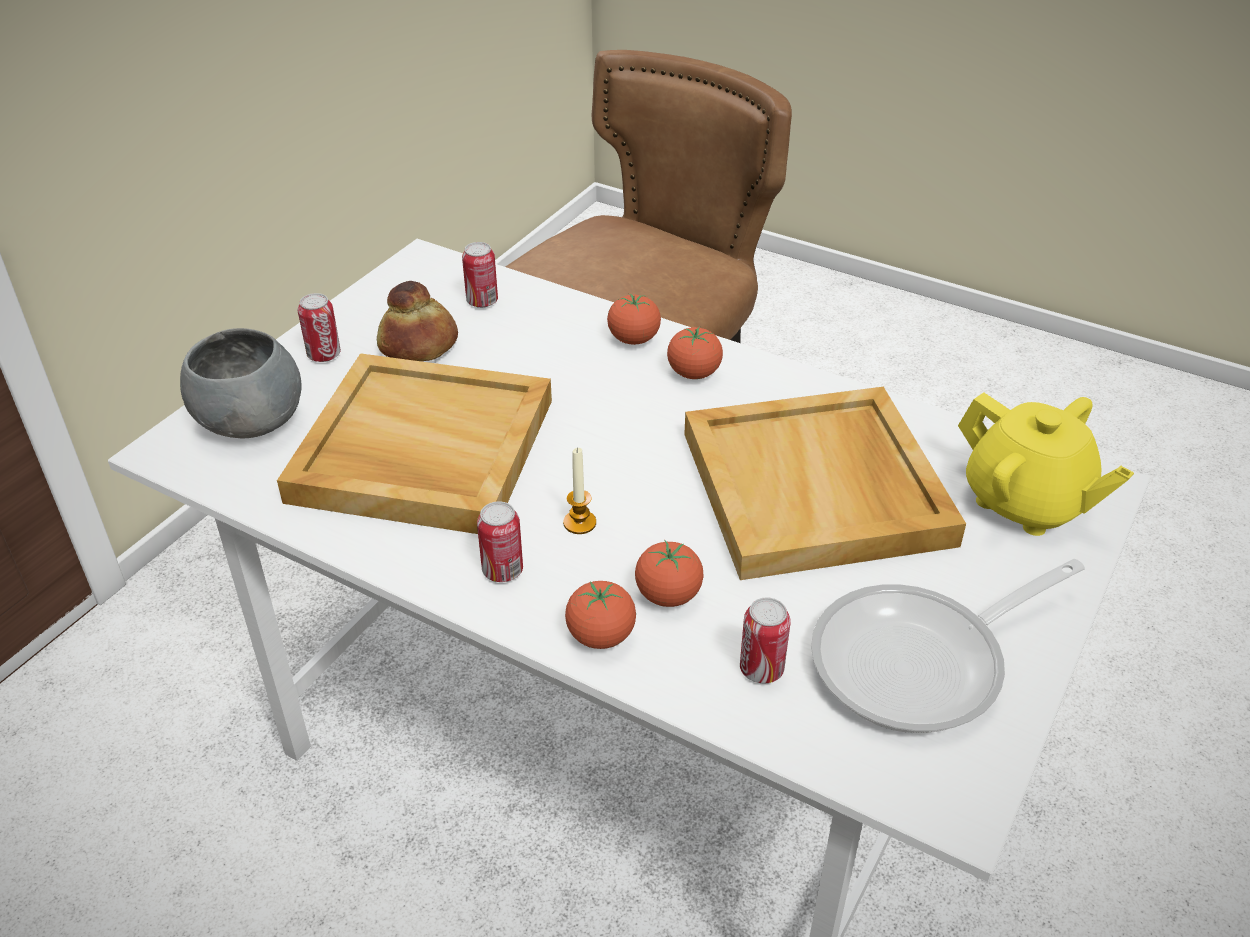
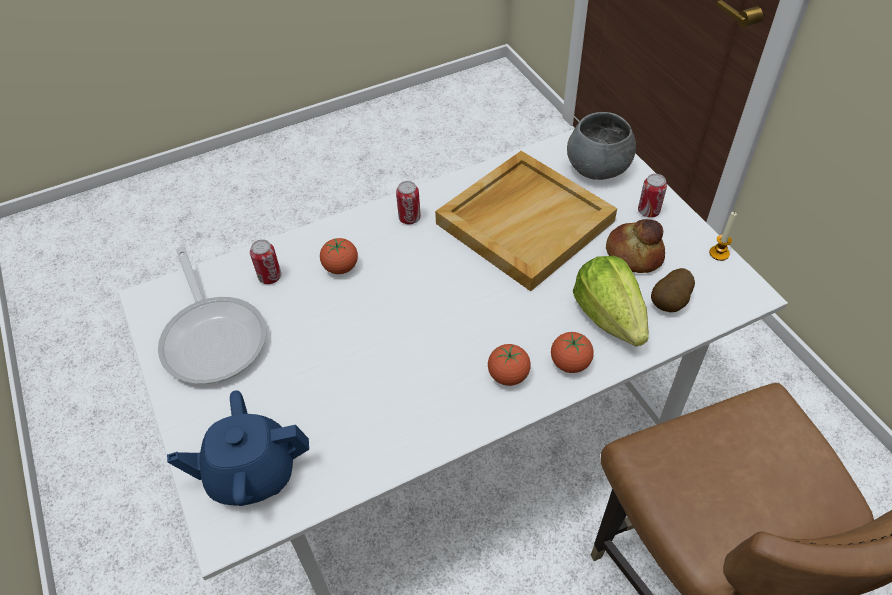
camera: 125 degrees right, 10 degrees up
can [462,242,498,308] -> potato [651,268,695,312]
candle [563,448,596,534] -> candle moved to [709,212,737,261]
tomato [565,581,636,649] -> none
beige tray [684,387,966,580] -> none
frying pan [811,559,1085,733] -> frying pan turned 150 degrees clockwise [158,247,266,384]
yellow teapot [958,393,1134,536] -> blue teapot [167,390,309,506]
none -> lettuce [573,256,649,346]

